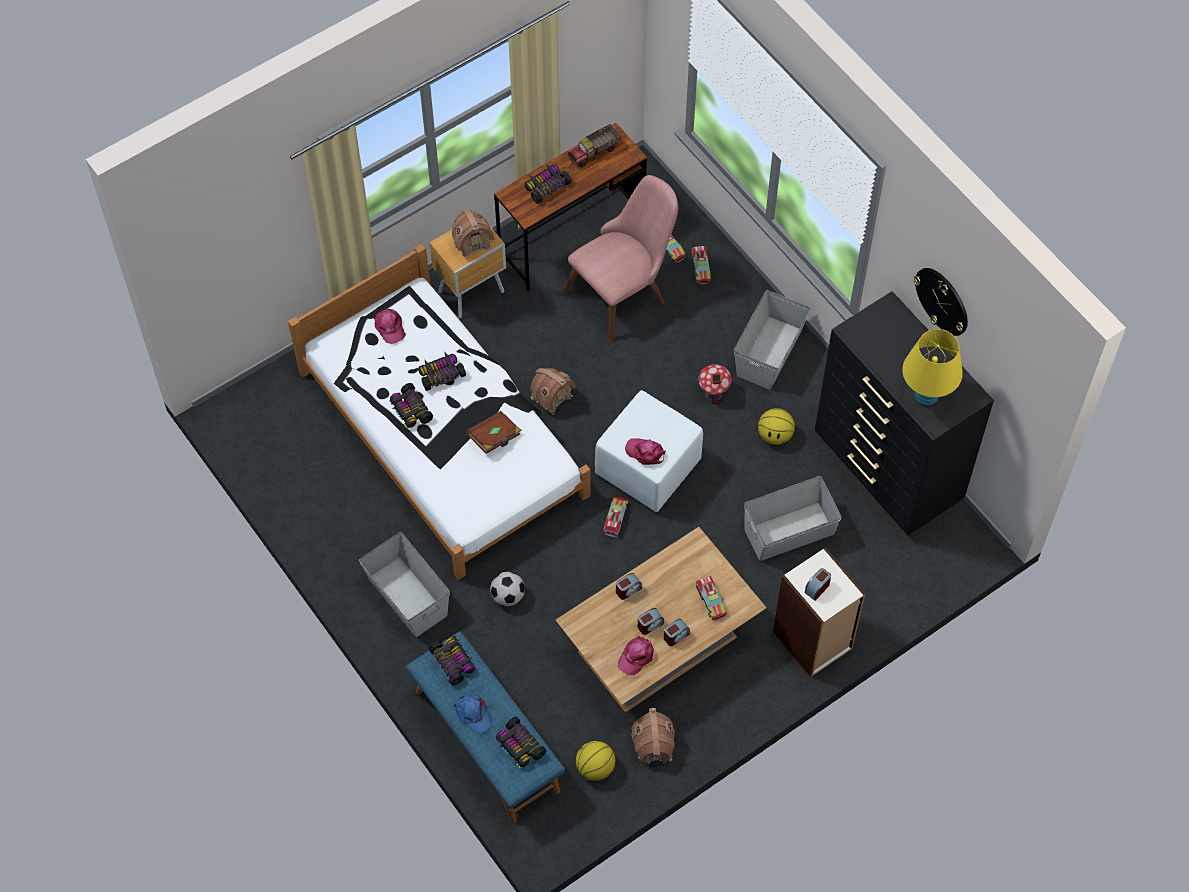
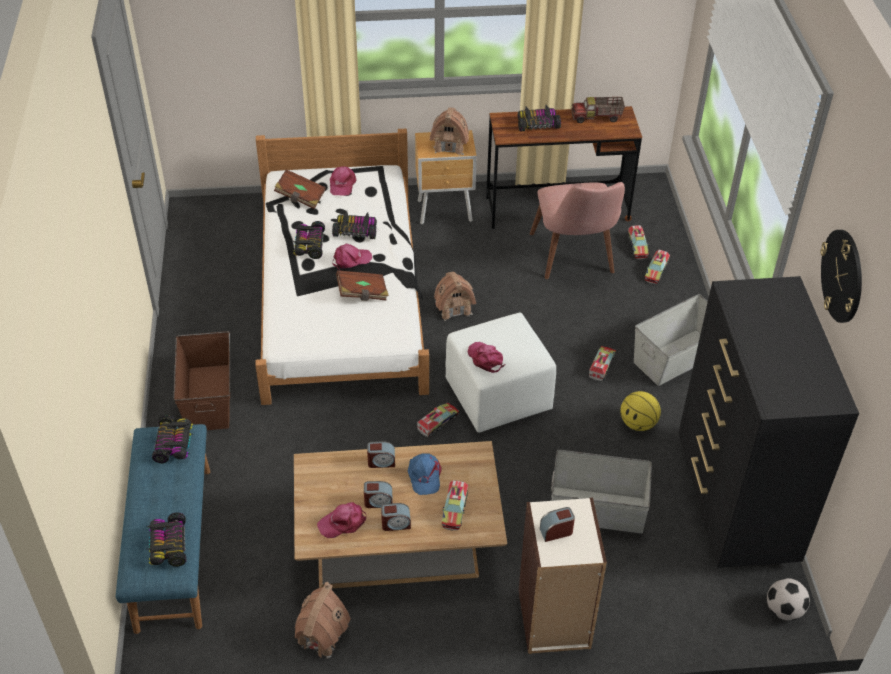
camera: 30 degrees right, 15 degrees down
grey storage box [359,532,450,637] -> brown storage box [174,331,230,430]
blue cap [454,694,492,733] -> blue cap moved to [408,454,442,495]
football [490,571,525,606] -> football moved to [767,578,810,621]
pink chair [564,175,679,342] -> pink chair turned 90 degrees clockwise [530,182,625,279]
basketball [576,741,615,781] -> none
toy house [699,364,731,404] -> toy truck [589,346,616,381]
yellow table lamp [902,329,963,406] -> none
none -> brown book [274,169,326,209]
none -> pink cap [332,244,372,270]

